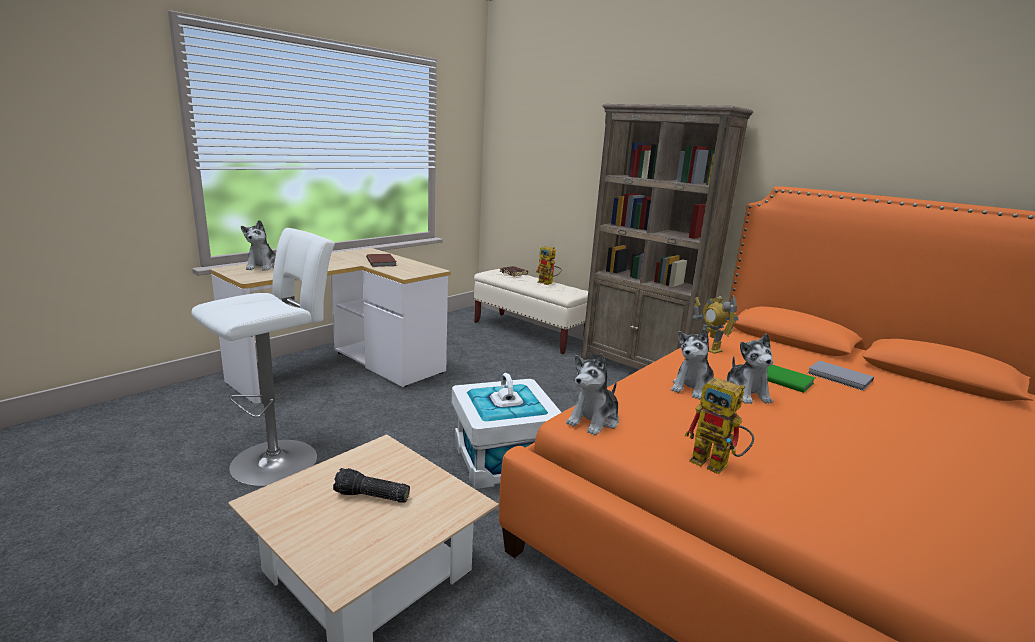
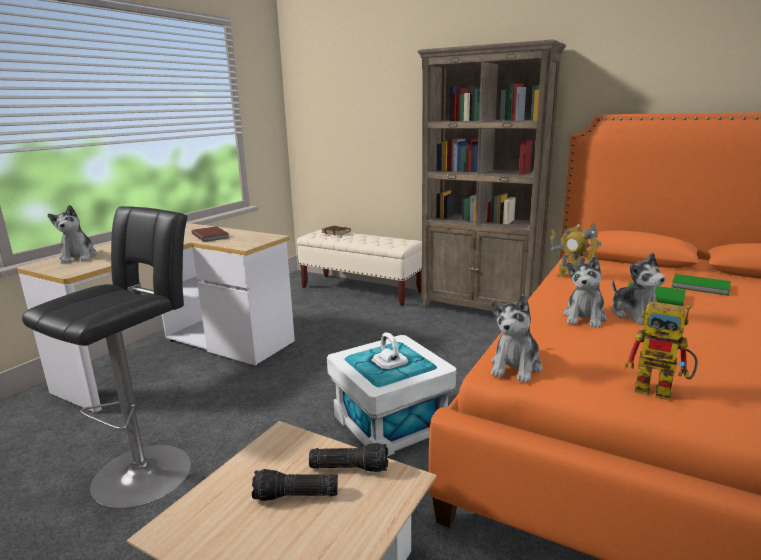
camera: 10 degrees left, 0 degrees up
white stool [191,228,335,487] -> black stool [22,206,191,509]
toy robot [536,246,562,285] -> none
grey book [808,360,874,391] -> green book [672,274,731,296]
none -> flashlight [309,443,388,472]

